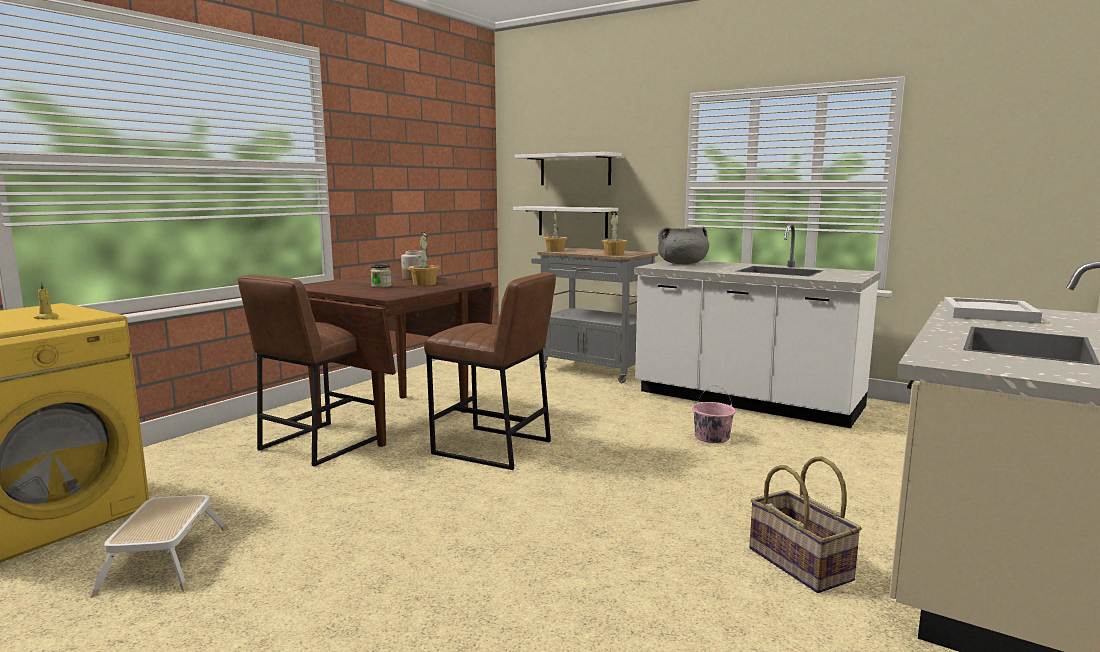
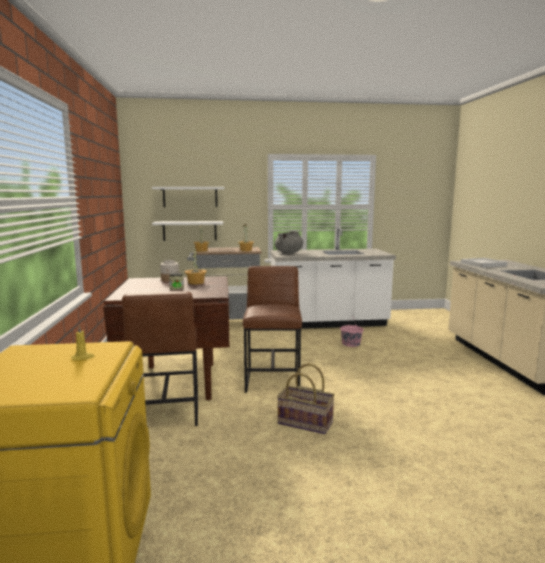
camera: 40 degrees left, 0 degrees up
beige step ladder [89,495,229,598] -> none
brown chair [424,272,556,470] -> brown chair turned 75 degrees counterclockwise [243,266,302,393]
basket [749,457,862,593] -> basket moved to [277,363,335,434]

